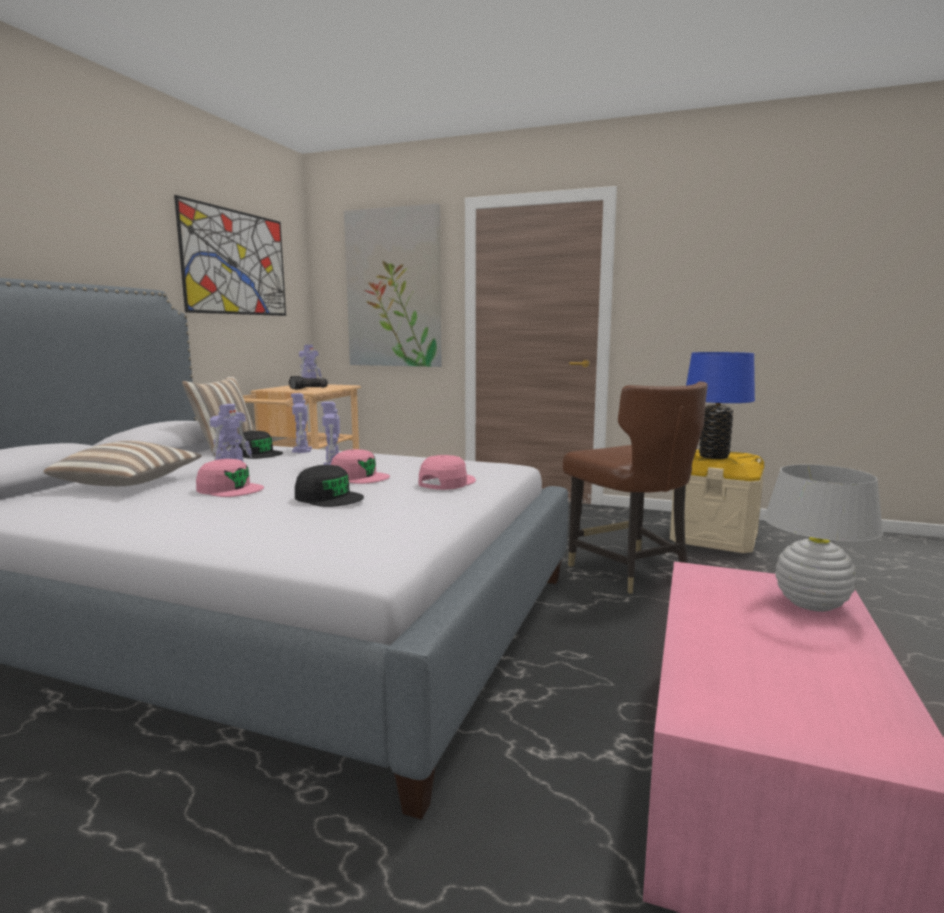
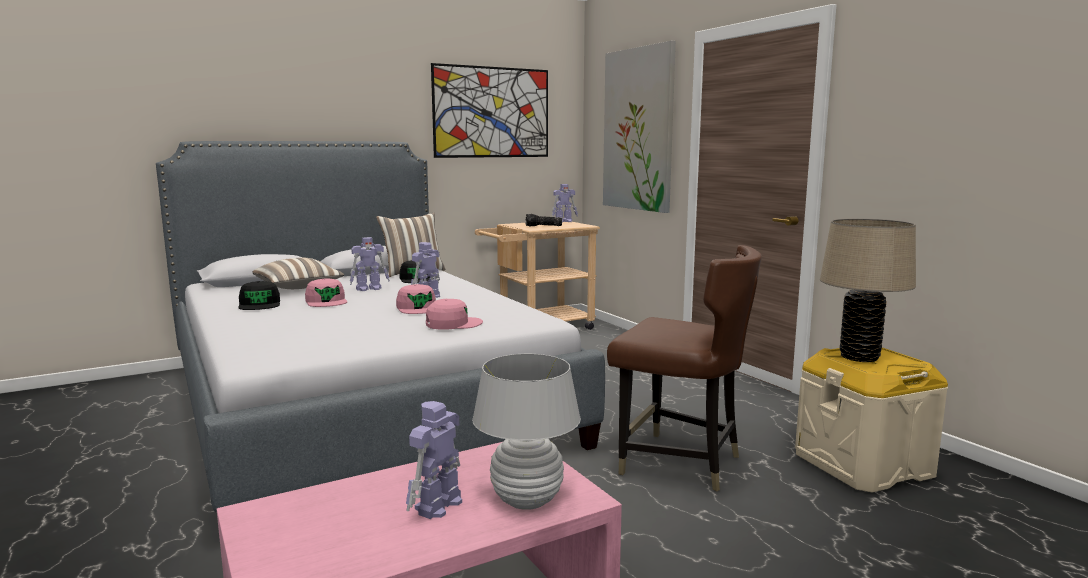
camera: 40 degrees right, 0 degrees up
toy robot [291,393,312,453] -> toy robot moved to [406,401,462,519]
black cap [295,465,364,507] -> black cap moved to [238,281,280,310]
brown chair [563,381,708,593] -> brown chair turned 75 degrees counterclockwise [607,245,762,491]
blue table lamp [686,352,755,459] -> beige table lamp [820,218,916,362]

